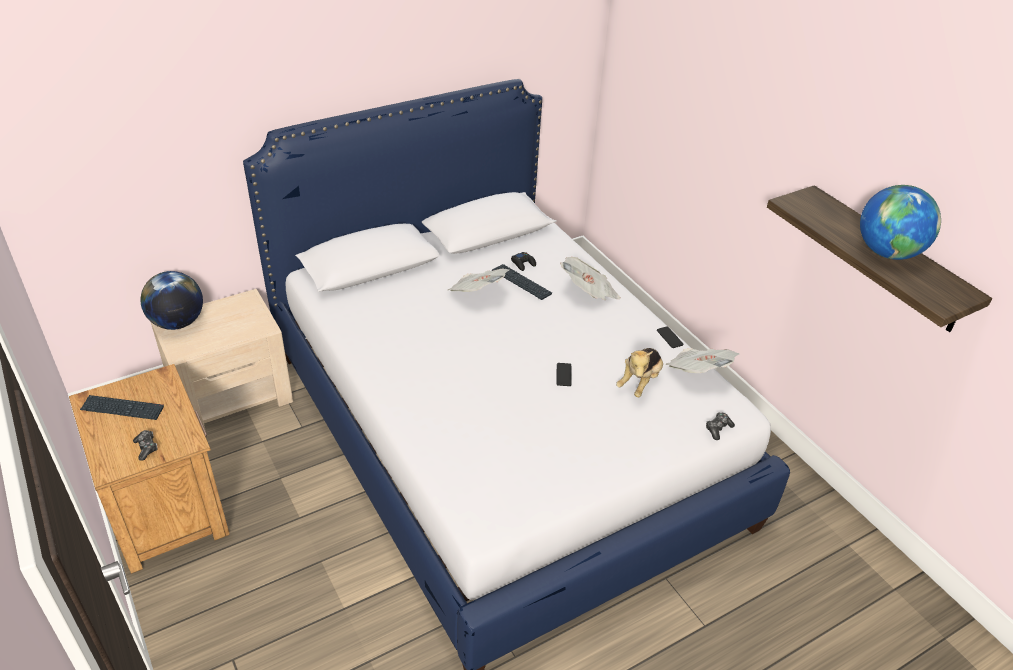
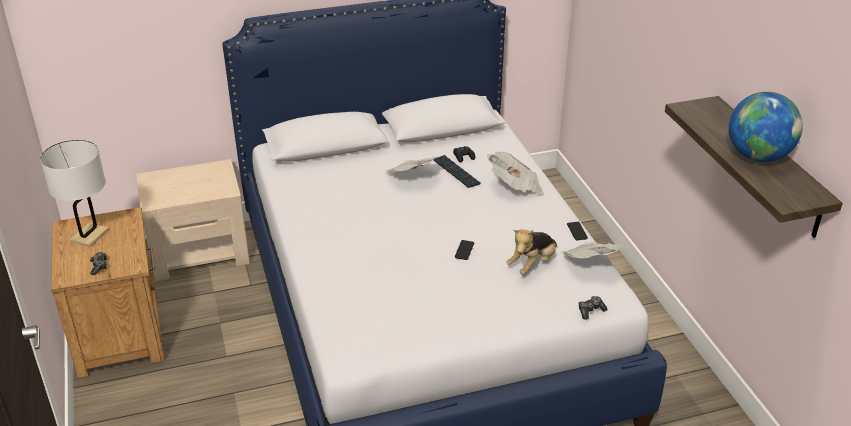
camera: 15 degrees right, 5 degrees down
keyboard [80,395,164,420] -> white table lamp [40,140,109,247]
globe [140,271,203,330] -> none

